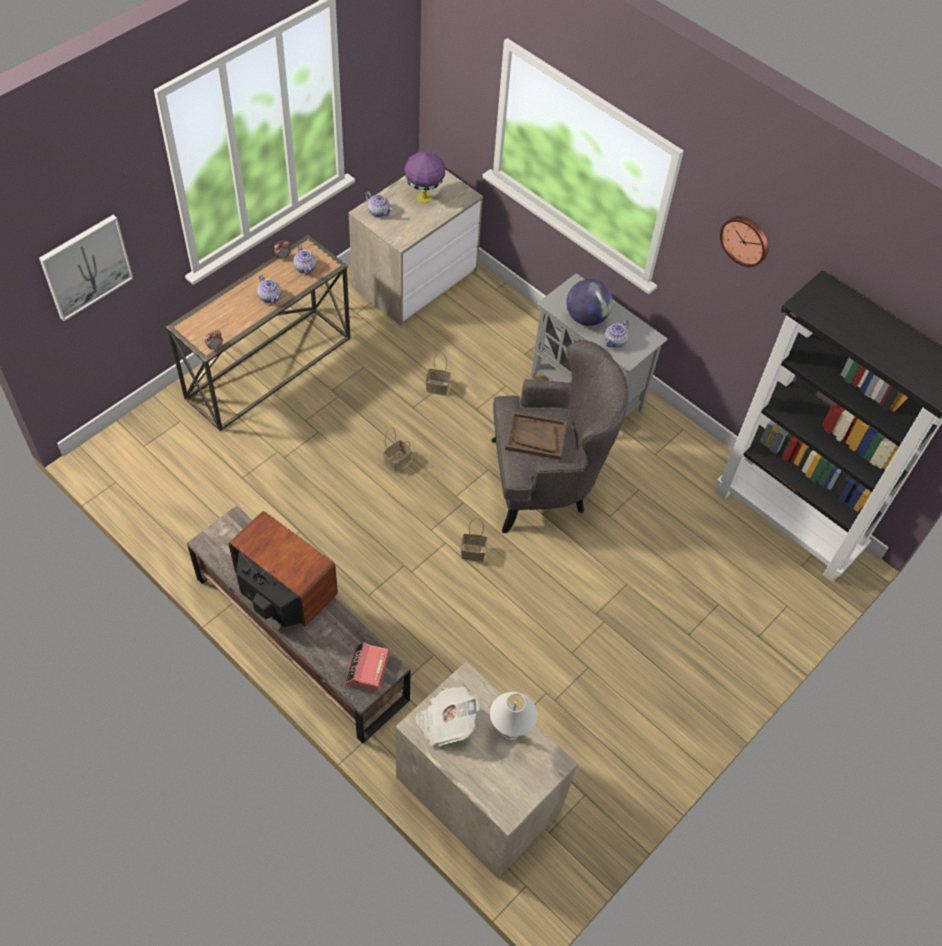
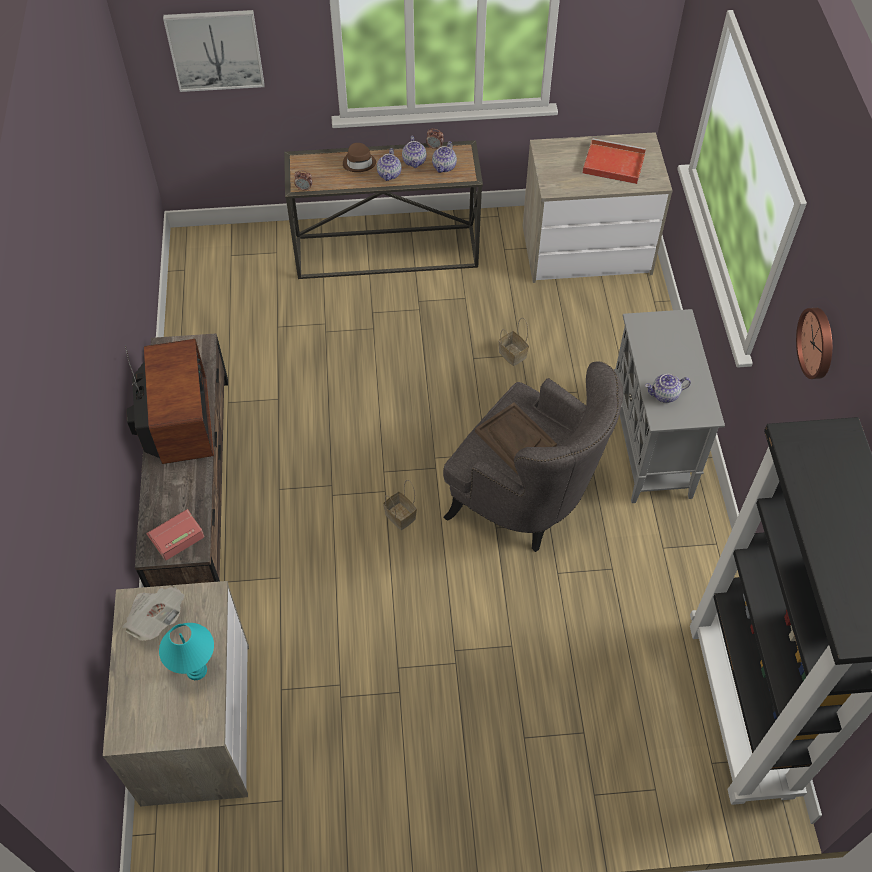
camera: 45 degrees right, 0 degrees up
teapot [365,192,392,217] -> teapot moved to [402,136,427,168]
basket [383,427,412,472] -> none
purple table lamp [404,152,445,203] -> red tray [583,138,646,184]
white table lamp [490,692,537,742] -> turquoise table lamp [159,623,214,680]
globe [566,279,613,326] -> none
none -> brown hat [343,143,376,172]

